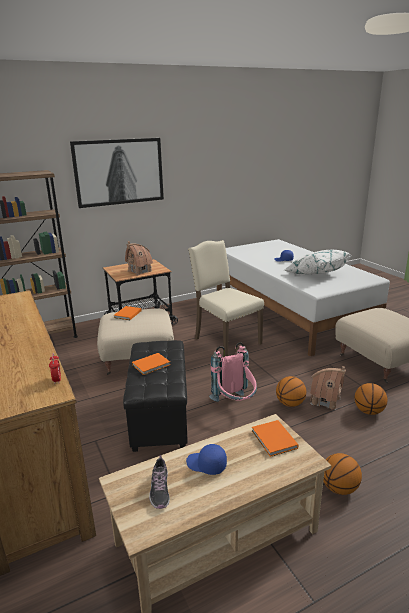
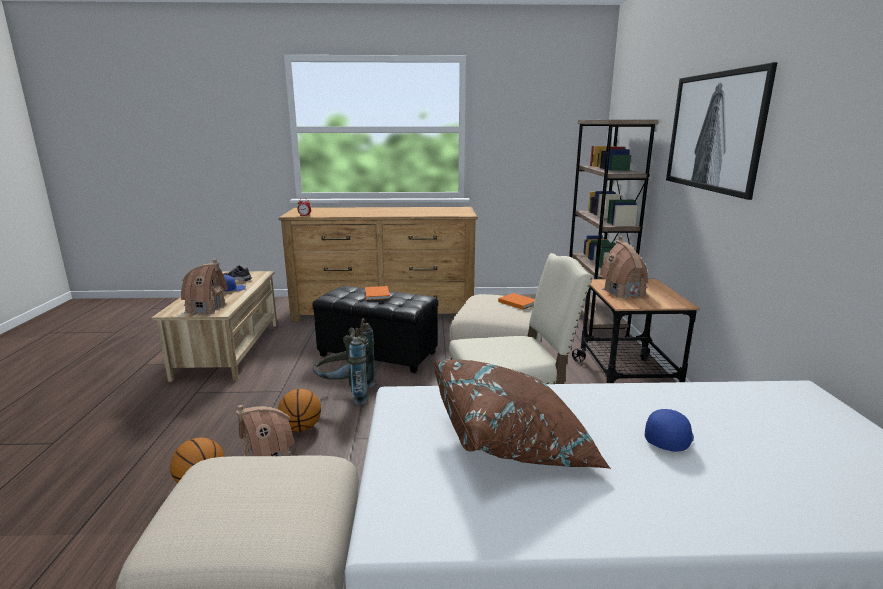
camera: 115 degrees right, 5 degrees down
pink backpack [209,342,257,402] -> grey backpack [313,318,376,405]
orange book [252,420,298,457] -> toy house [181,259,228,314]
white pillow [284,250,351,275] -> brown pillow [433,359,611,469]
basketball [323,453,362,495] -> none

